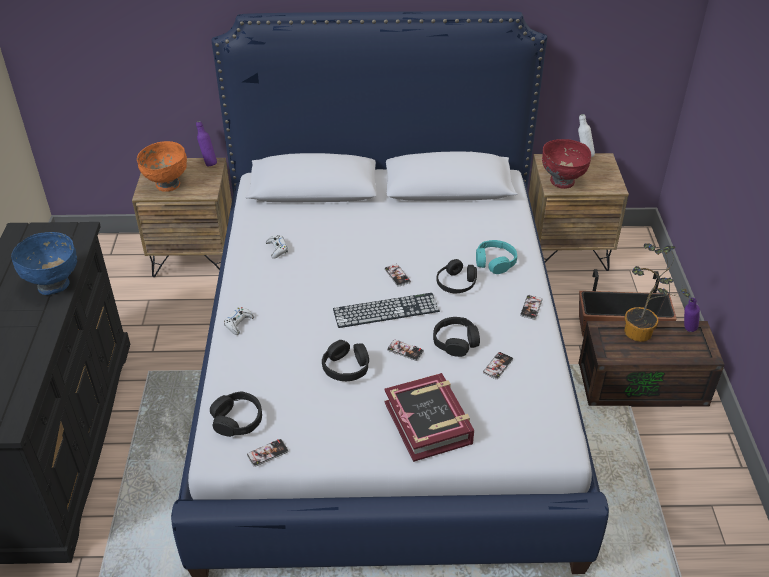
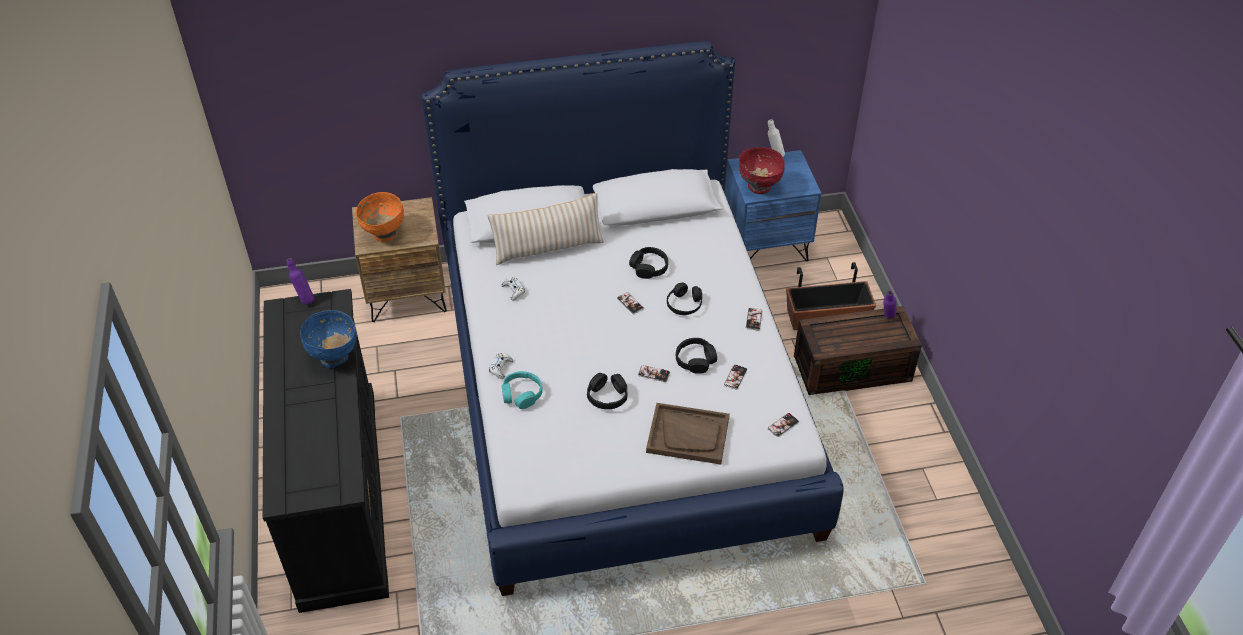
camera: 10 degrees left, 5 degrees up
purple bottle [196,121,217,166] -> purple bottle moved to [286,258,315,305]
black headphones [210,391,262,437] -> black headphones moved to [629,247,668,279]
phone [247,439,289,467] -> phone moved to [768,413,799,437]
keyboard [333,293,440,328] -> none
book [385,373,474,462] -> brown tray [646,403,730,465]
turquoise headphones [476,240,517,274] -> turquoise headphones moved to [502,371,543,409]
brown nightstand [528,153,629,271] -> blue nightstand [725,150,821,261]
potted plant [624,243,690,342] -> none
none -> beige pillow [487,193,604,265]

